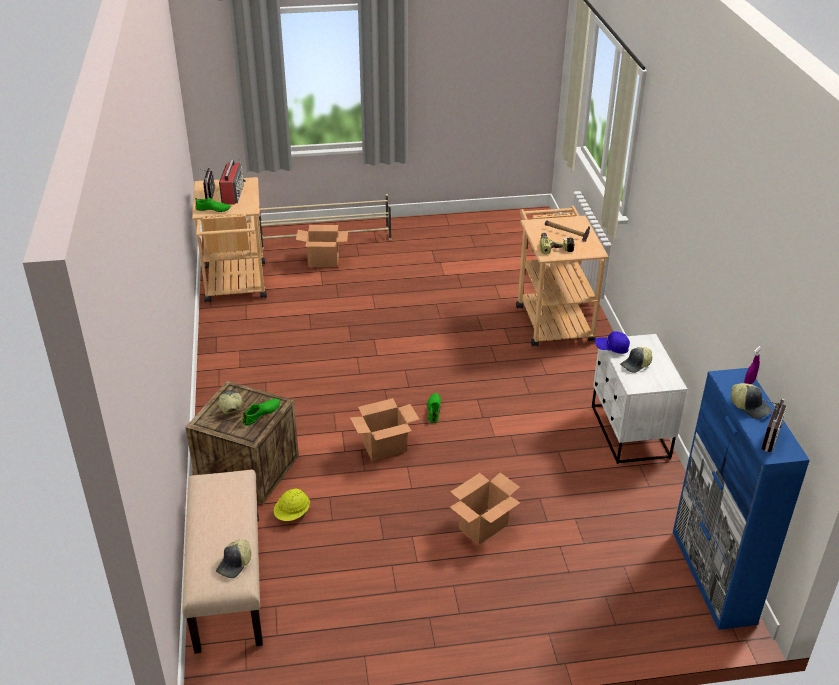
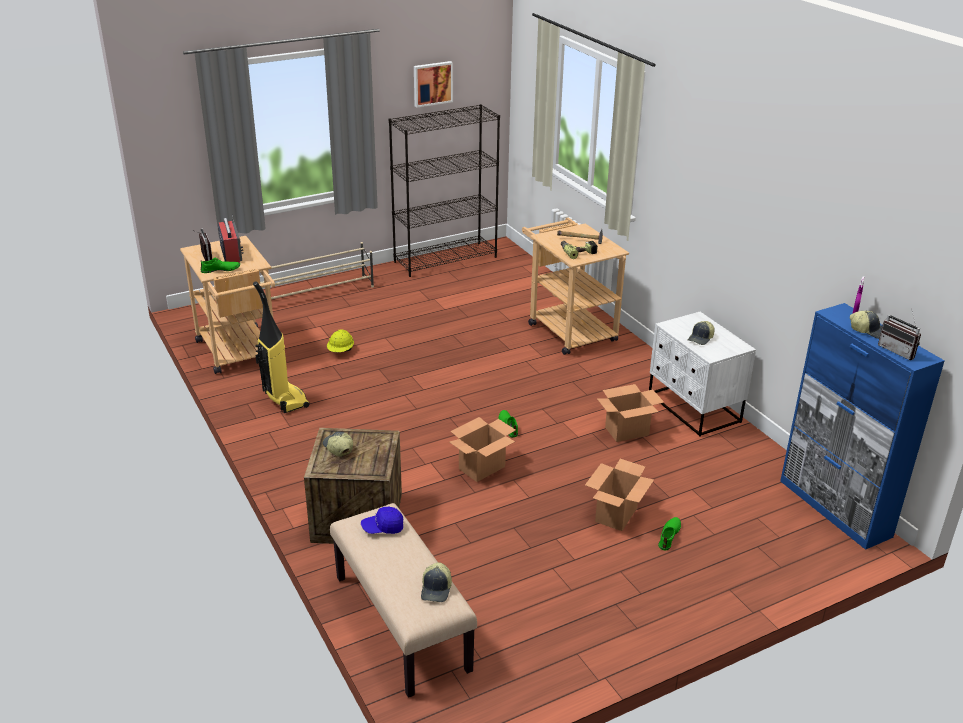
camera: 20 degrees left, 5 degrees down
green shoe [242,399,281,426] -> green shoe moved to [658,517,681,551]
yellow hard hat [274,488,310,521] -> yellow hard hat moved to [327,330,354,352]
cardboard box [296,225,348,267] -> cardboard box moved to [597,384,664,442]
blue cap [595,331,630,354] -> blue cap moved to [361,507,403,534]
radio [762,398,786,452] -> radio turned 135 degrees clockwise [878,308,921,360]
none -> vacuum cleaner [253,281,309,413]
none -> black bookcase [389,104,500,277]
none -> picture [414,61,453,107]

